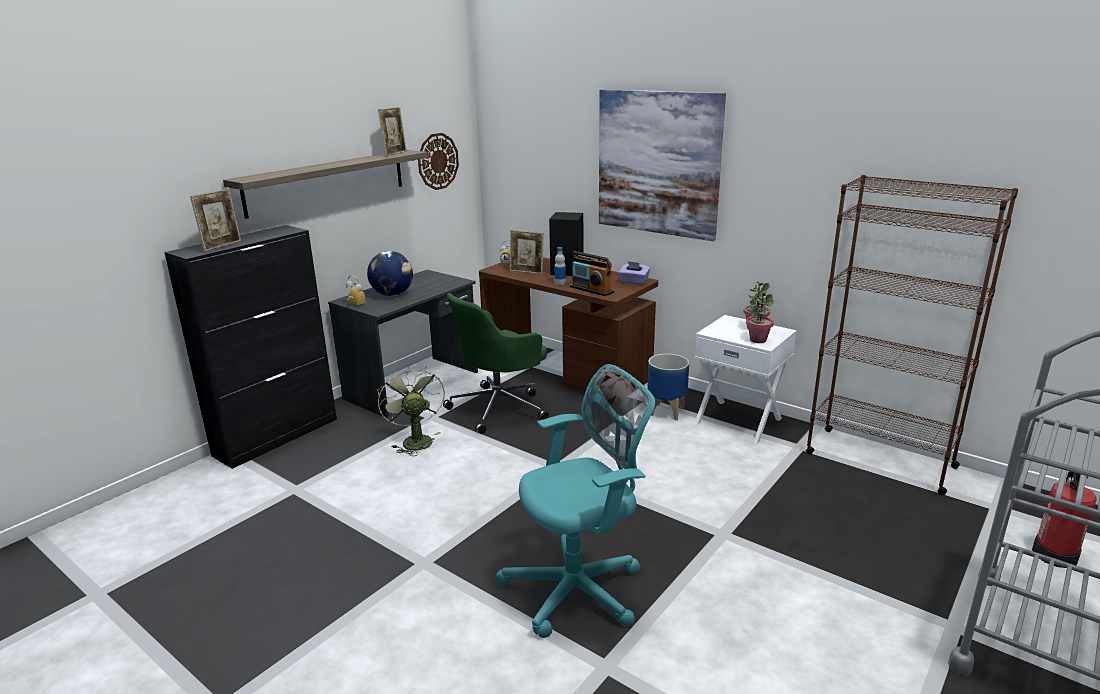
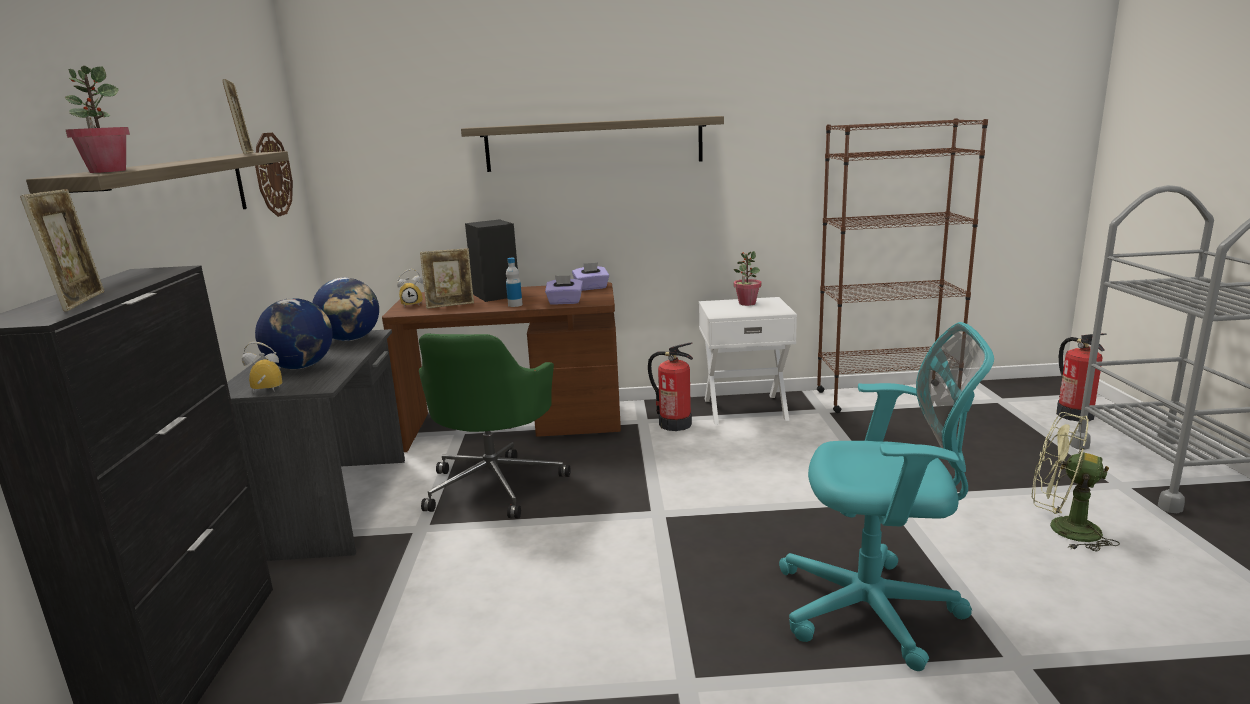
camera: 40 degrees left, 5 degrees down
green fan [377,365,445,456] -> green fan moved to [1032,412,1120,552]
turquoise office chair [495,364,655,638] -> turquoise office chair turned 75 degrees clockwise [779,322,994,671]
radio [570,251,614,296] -> purple tissue box [545,275,583,305]
picture [599,89,726,241] -> shelf [461,116,724,172]
planter [647,354,689,421] -> fire extinguisher [648,343,693,431]
potted plant [746,291,775,343] -> potted plant moved to [65,66,130,173]
none -> globe [312,278,379,341]

